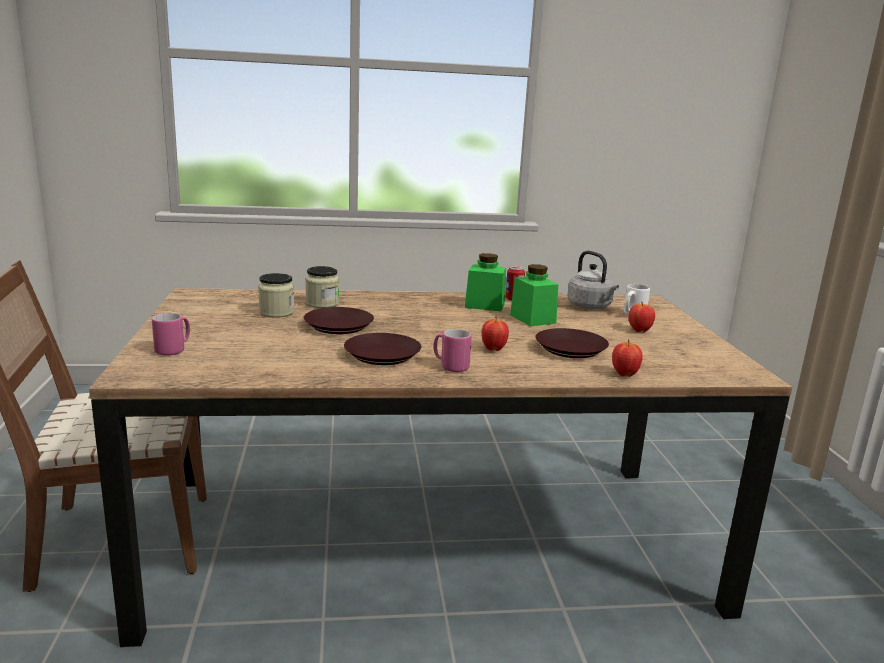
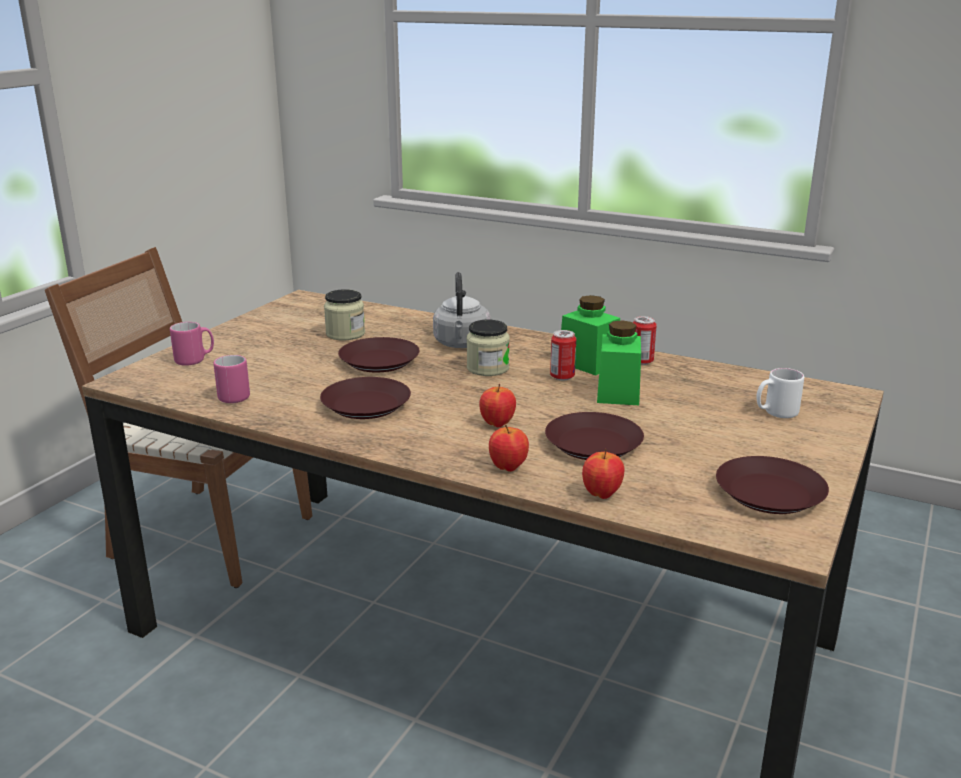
camera: 35 degrees right, 5 degrees up
jar [305,266,339,308] -> jar moved to [467,320,510,376]
pink mug [433,329,472,372] -> pink mug moved to [214,355,250,403]
grey kettle [567,251,619,309] -> grey kettle moved to [433,272,491,348]
apple [628,302,655,332] -> apple moved to [489,425,529,472]
none -> can [550,330,576,380]
none -> brown plate [716,456,829,514]

